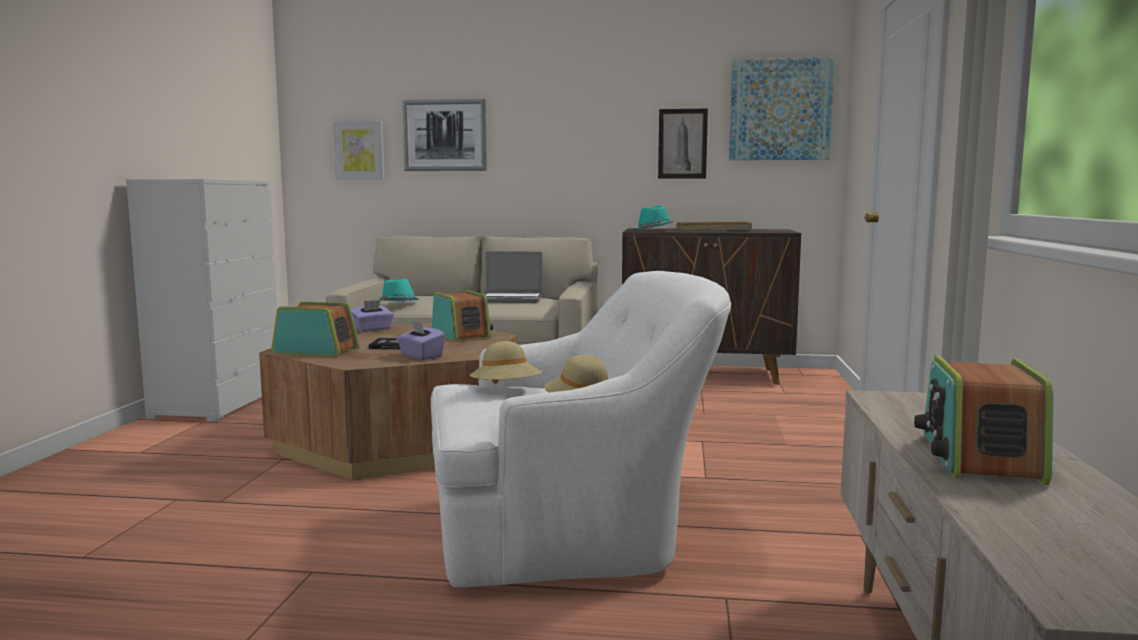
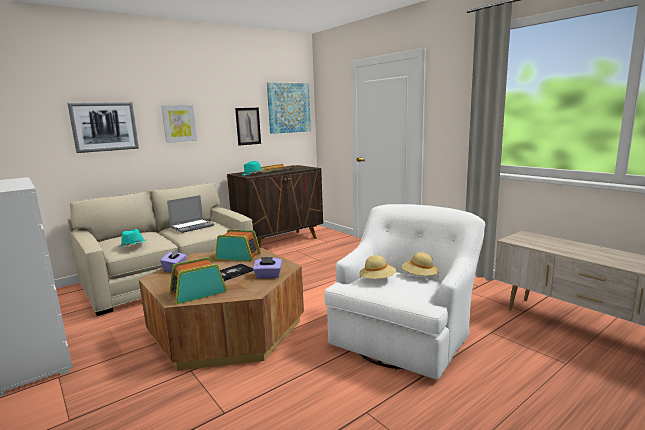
camera: 45 degrees left, 5 degrees up
picture [333,121,384,180] -> picture moved to [161,105,197,143]
radio [914,355,1053,485] -> none

